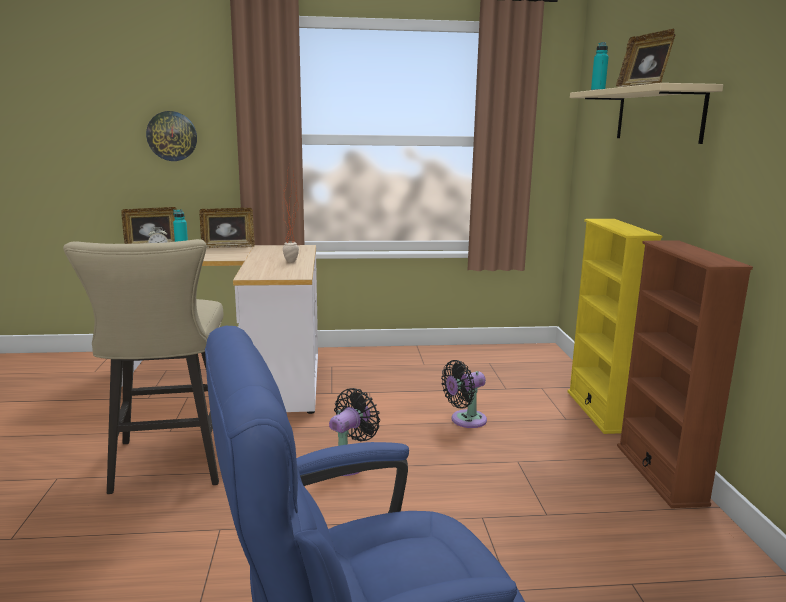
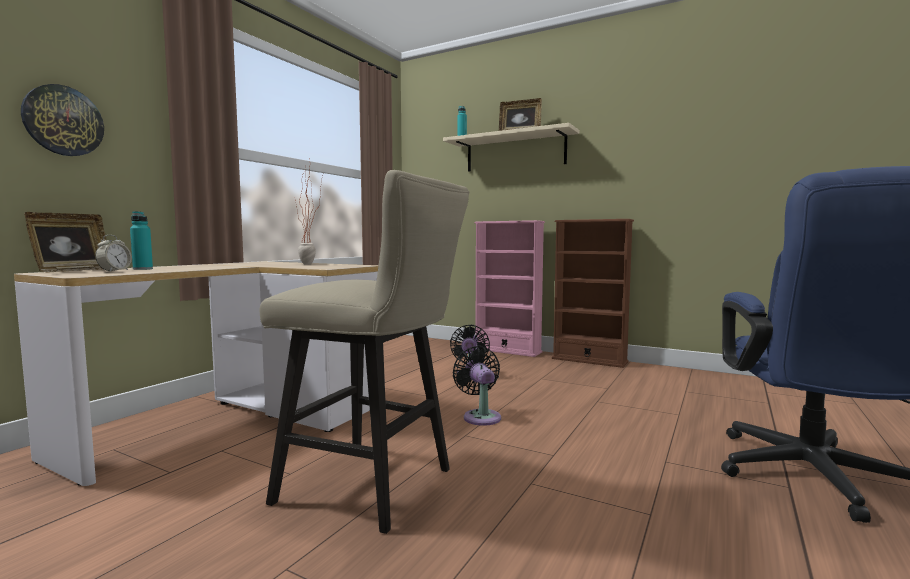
camera: 55 degrees left, 10 degrees down
picture frame [199,208,255,248] -> none
yellow bookcase [567,219,662,434] -> pink bookcase [474,220,545,357]

